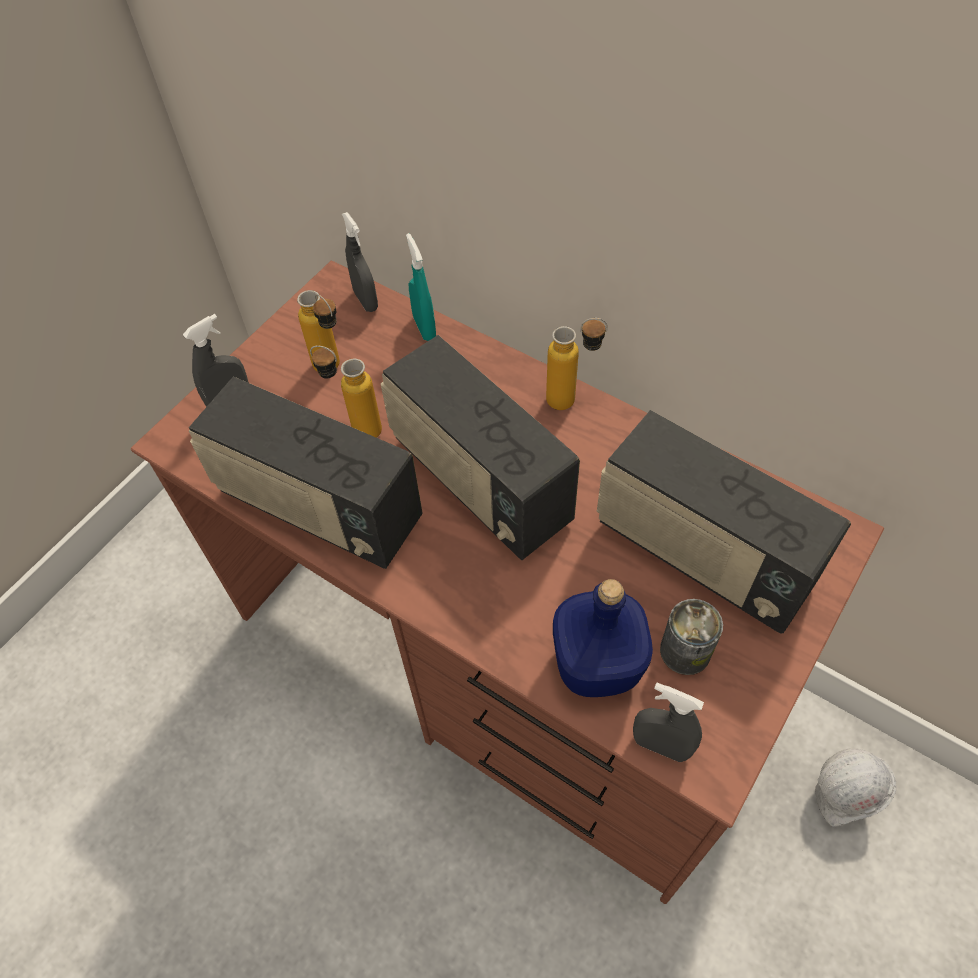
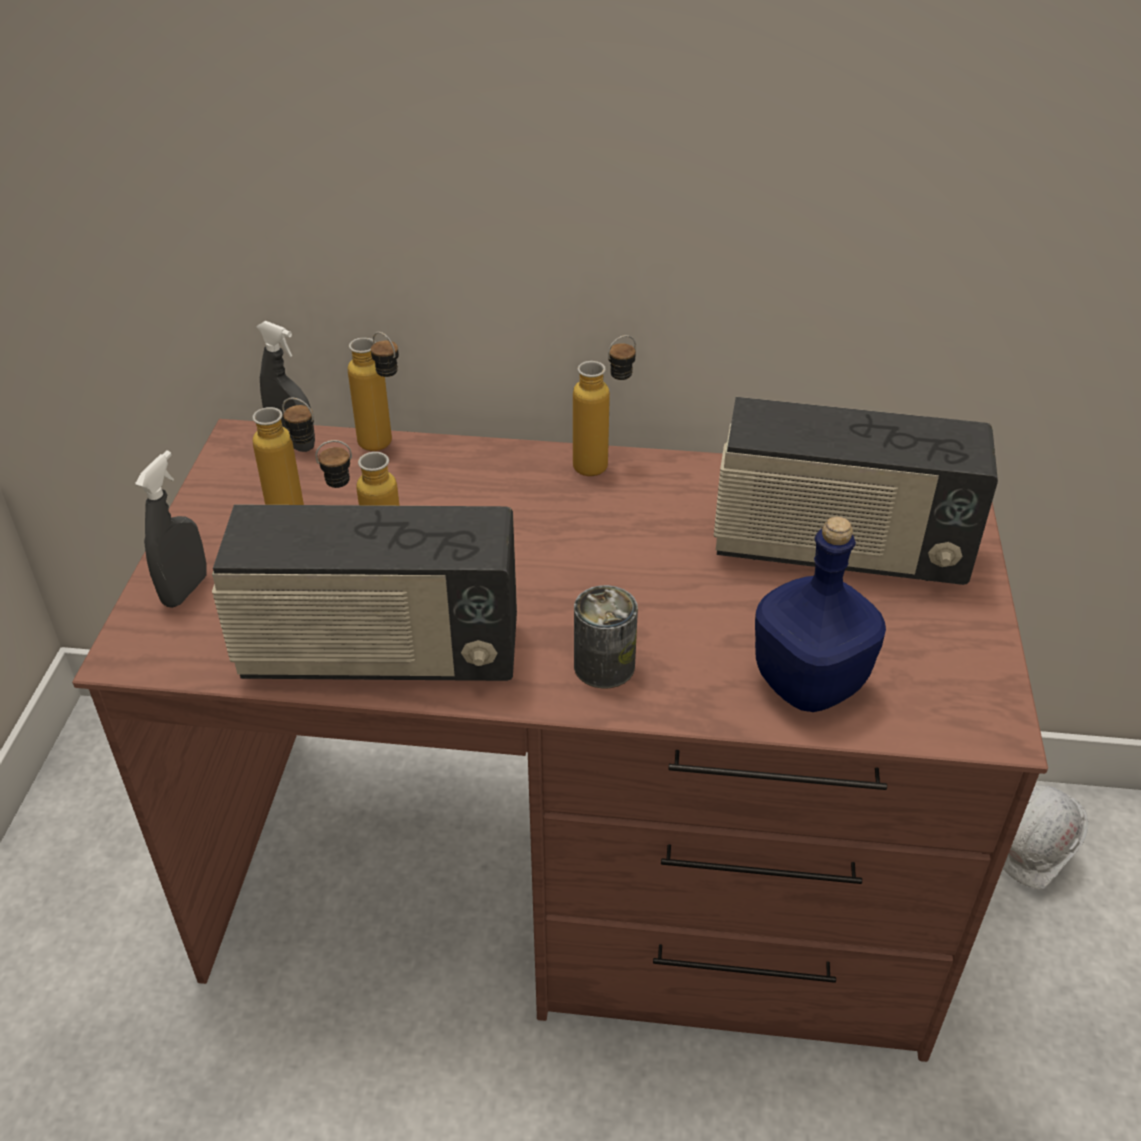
camera: 30 degrees left, 15 degrees down
radio [381,335,580,560] -> none
turquoise spray bottle [406,233,436,341] -> bottle [348,332,399,451]
grey spray bottle [633,683,704,762] -> none
can [660,599,723,675] -> can moved to [574,585,638,688]

